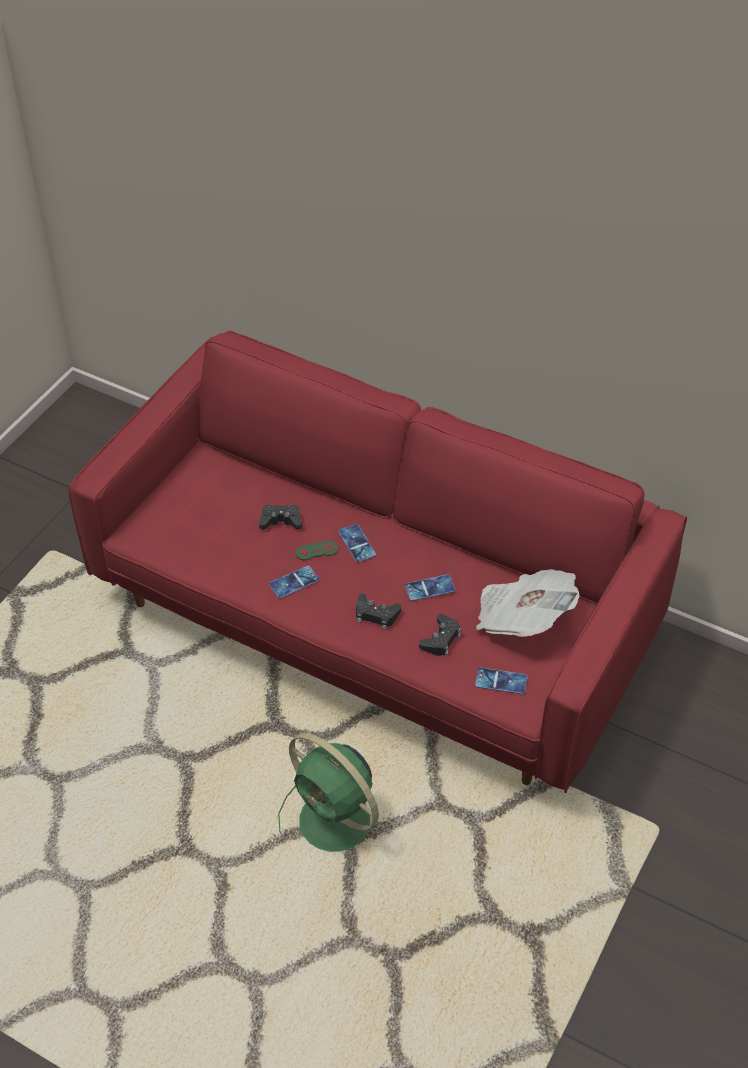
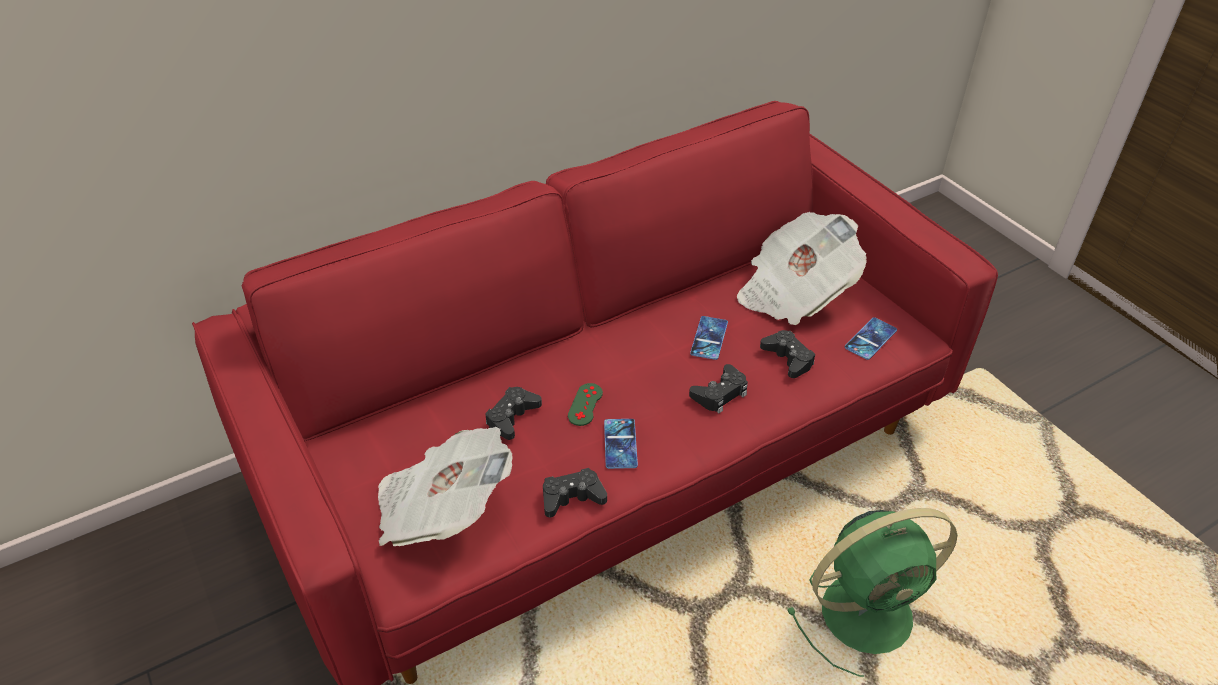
camera: 60 degrees left, 5 degrees down
phone [338,524,376,562] -> none
none -> newspaper [378,427,513,546]
none -> black game controller [543,468,607,517]

